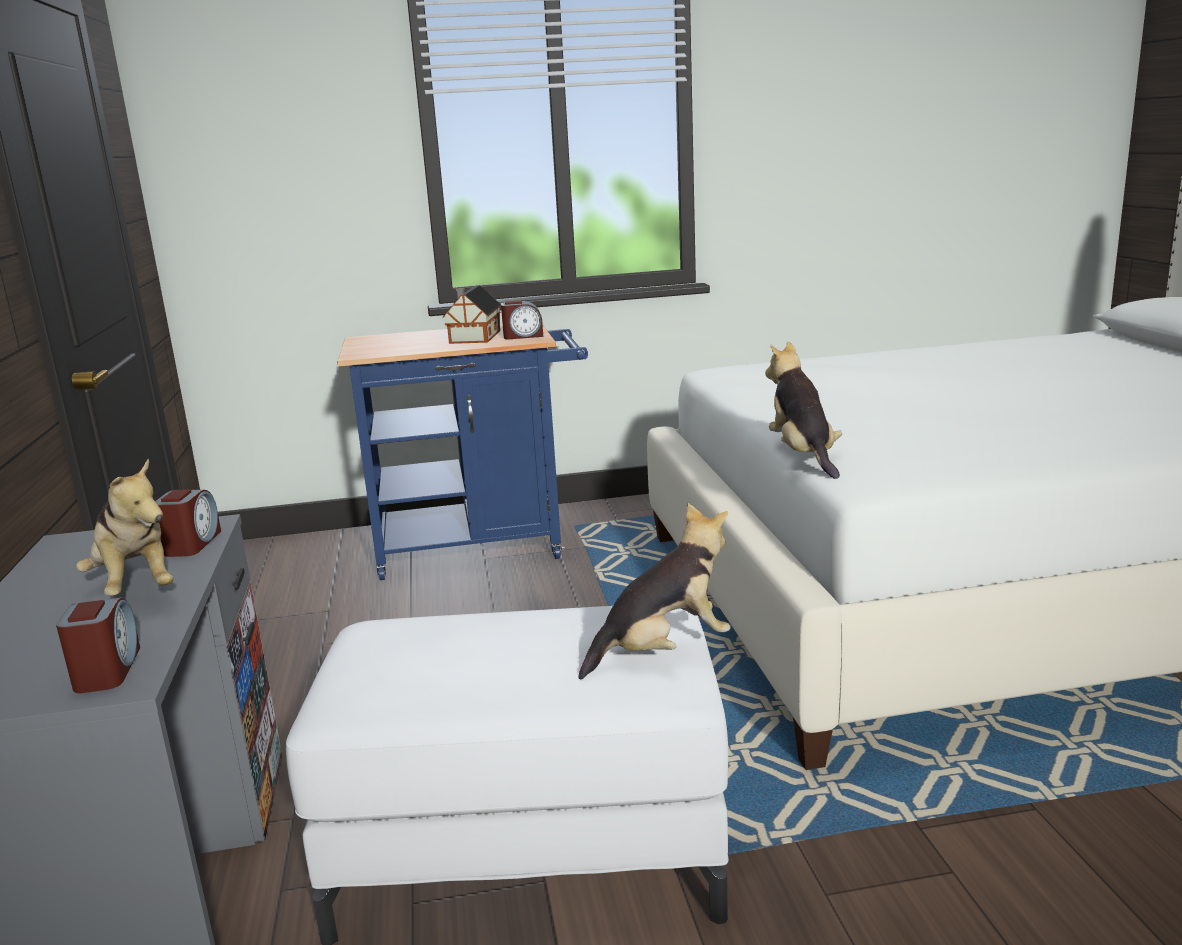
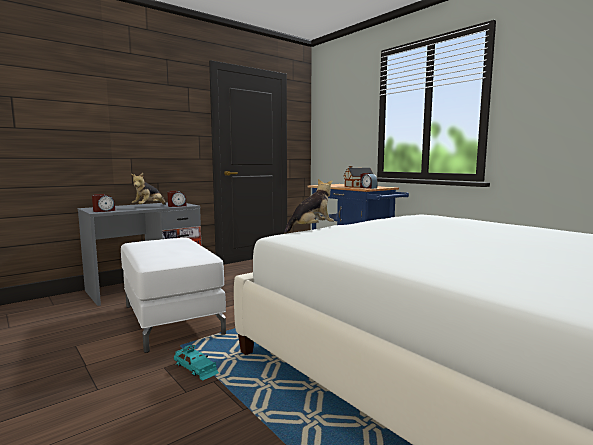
camera: 60 degrees right, 10 degrees down
plush toy [578,503,731,680] -> none
none -> turquoise toy car [174,345,219,381]

